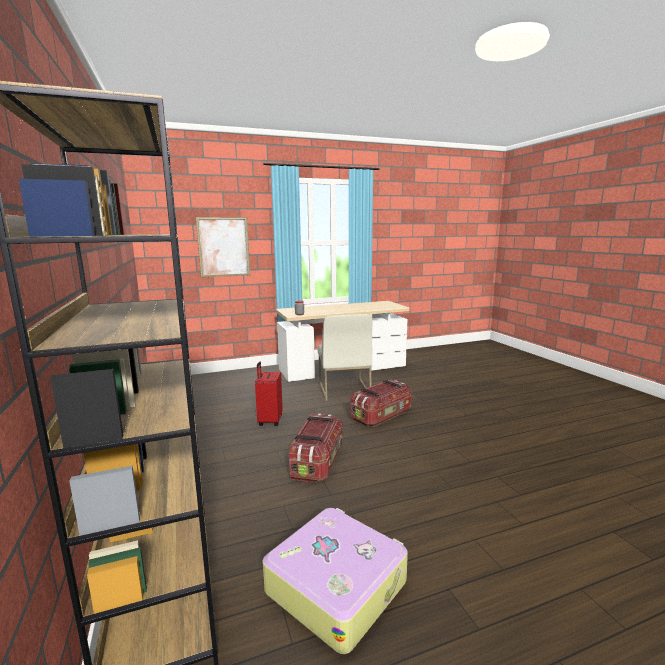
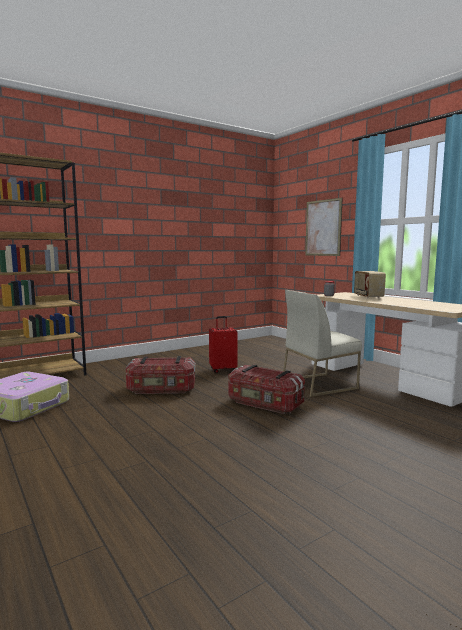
camera: 75 degrees right, 5 degrees down
none -> radio [354,271,386,298]

